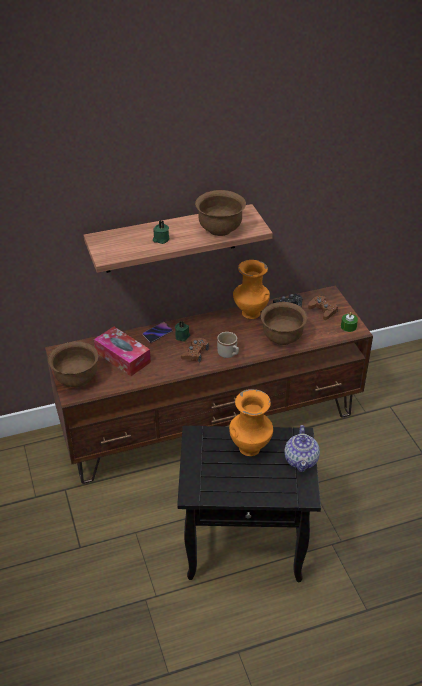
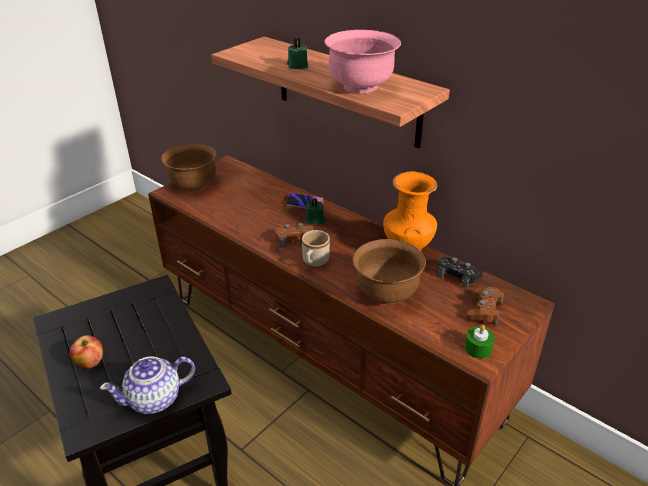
camera: 60 degrees right, 5 degrees down
tissue box [94,327,151,376] -> none
brown bowl [195,190,246,236] -> pink bowl [324,30,401,93]
orange vase [229,389,273,456] -> none
none -> apple [70,335,103,368]

